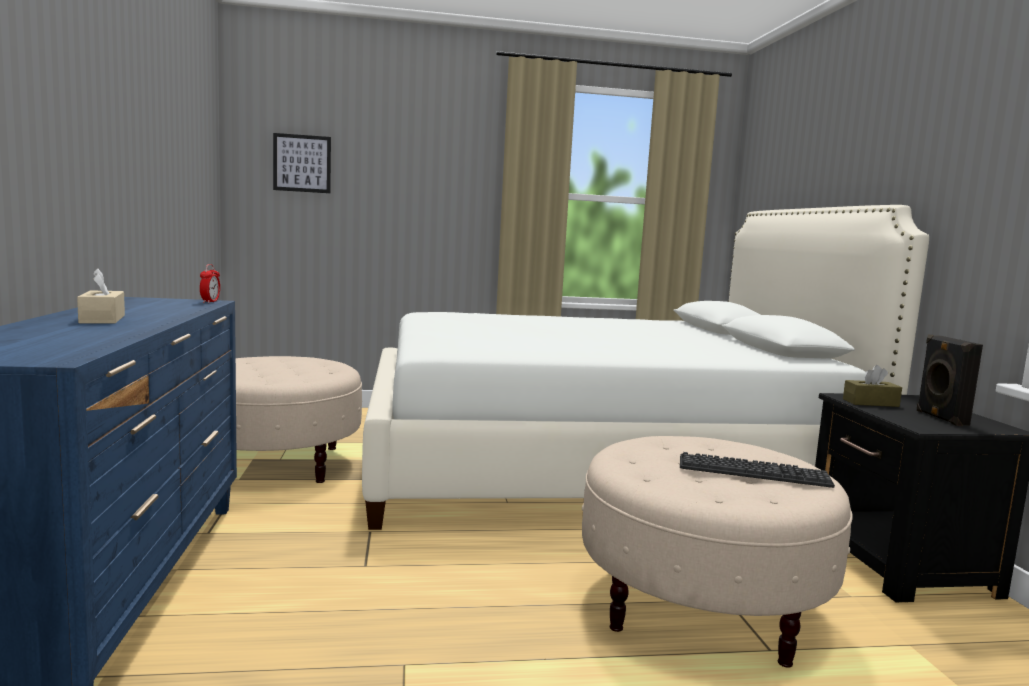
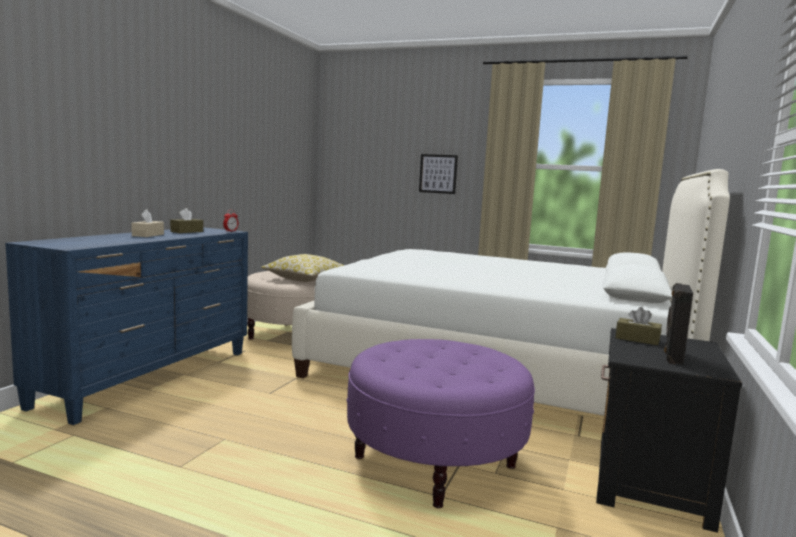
camera: 30 degrees right, 0 degrees up
picture [273,133,331,193] -> picture moved to [419,154,458,194]
beige ottoman [582,436,853,668] -> purple ottoman [347,339,535,508]
keyboard [680,452,835,488] -> none
none -> brown tissue box [170,208,203,233]
none -> pillow [261,254,344,282]

